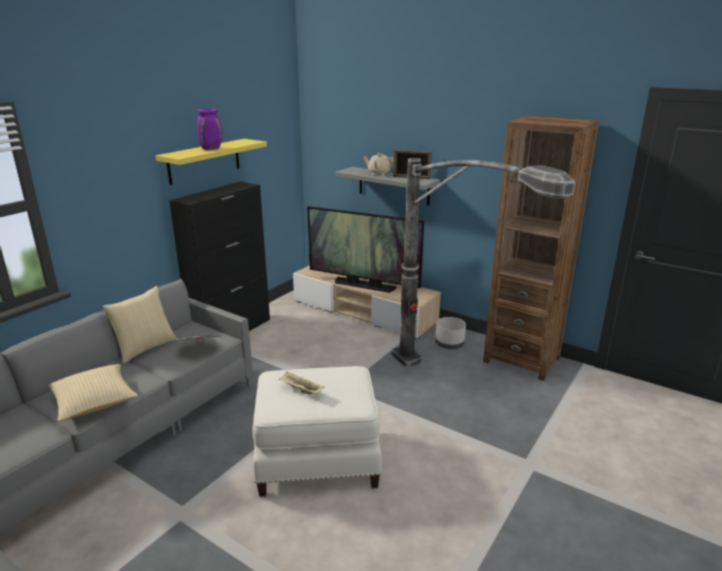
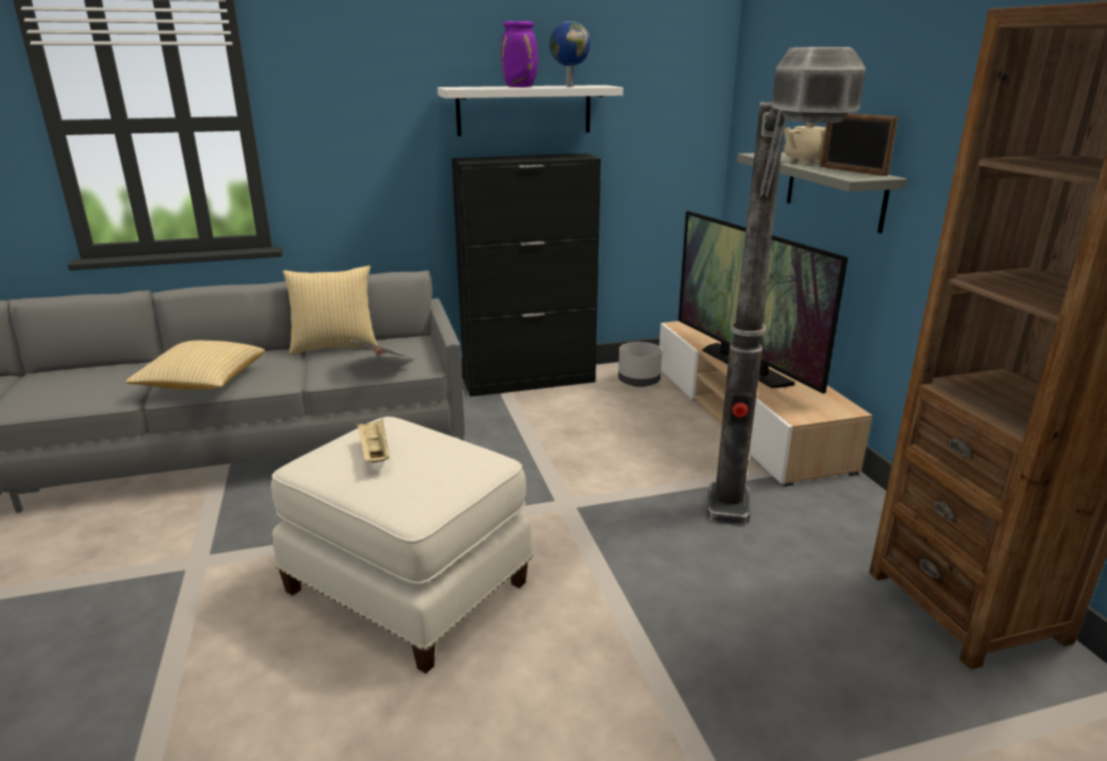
camera: 40 degrees right, 0 degrees up
yellow shelf [155,139,267,185] -> white shelf [437,85,623,136]
grey planter [435,317,466,349] -> grey planter moved to [618,342,662,387]
none -> globe [550,21,591,87]

